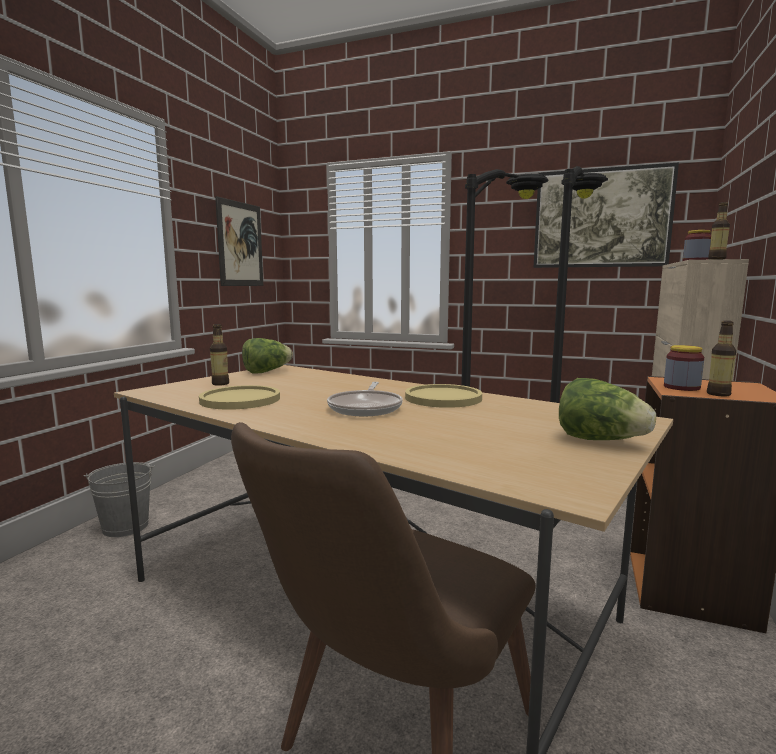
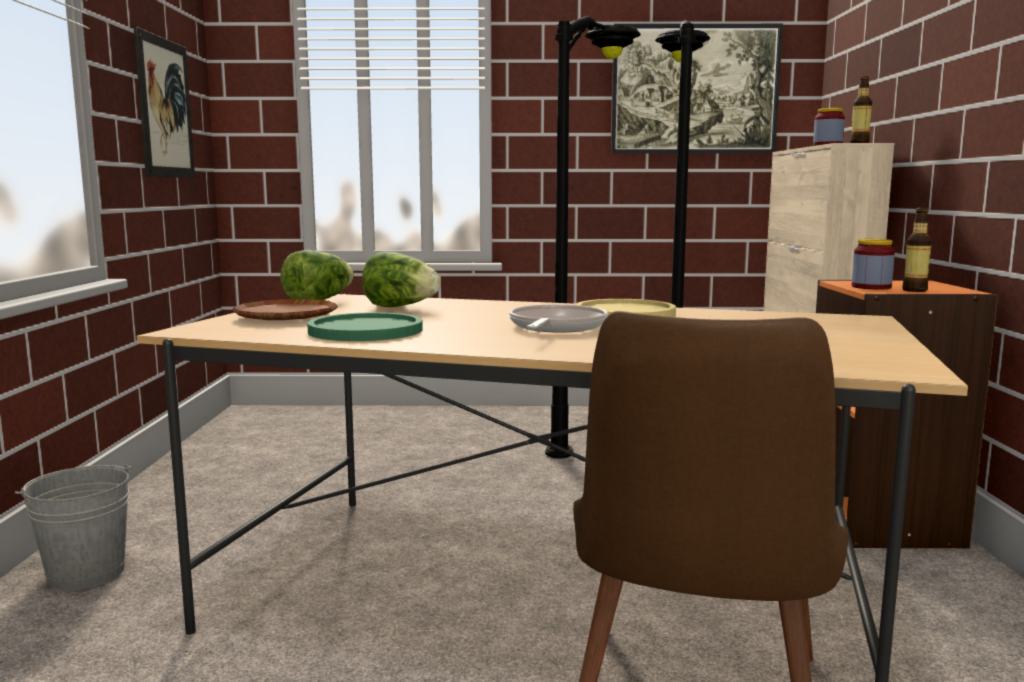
camera: 20 degrees left, 0 degrees up
yellow plate [199,385,280,410] -> green plate [307,312,423,341]
bottle [210,324,229,386] -> brown plate [232,299,338,320]
frying pan [327,382,403,416] -> frying pan turned 150 degrees counterclockwise [509,304,608,332]
lettuce [559,378,656,440] -> lettuce moved to [362,252,441,307]

